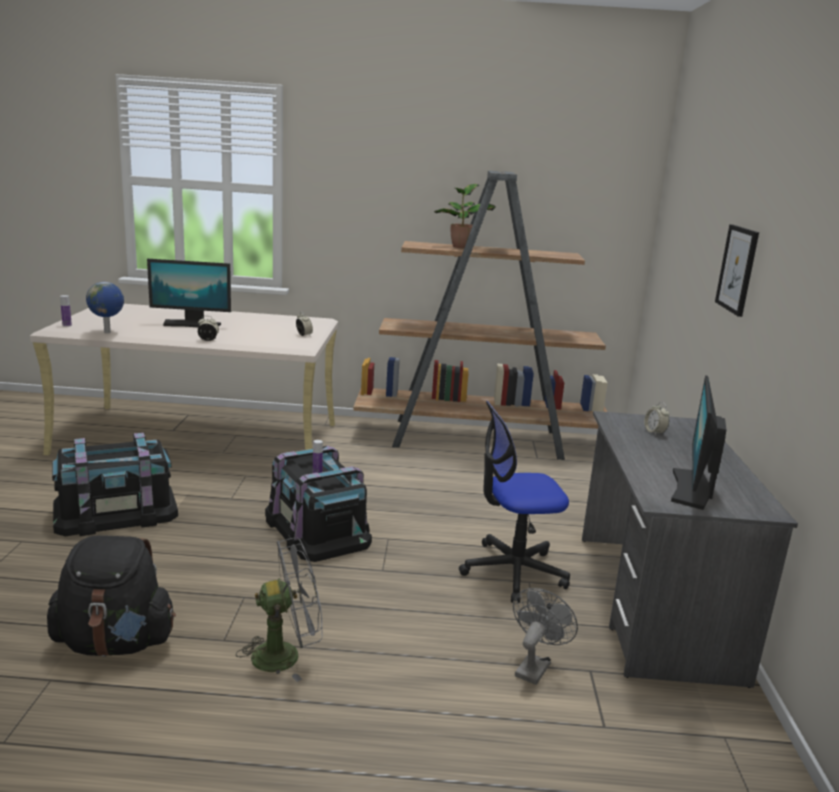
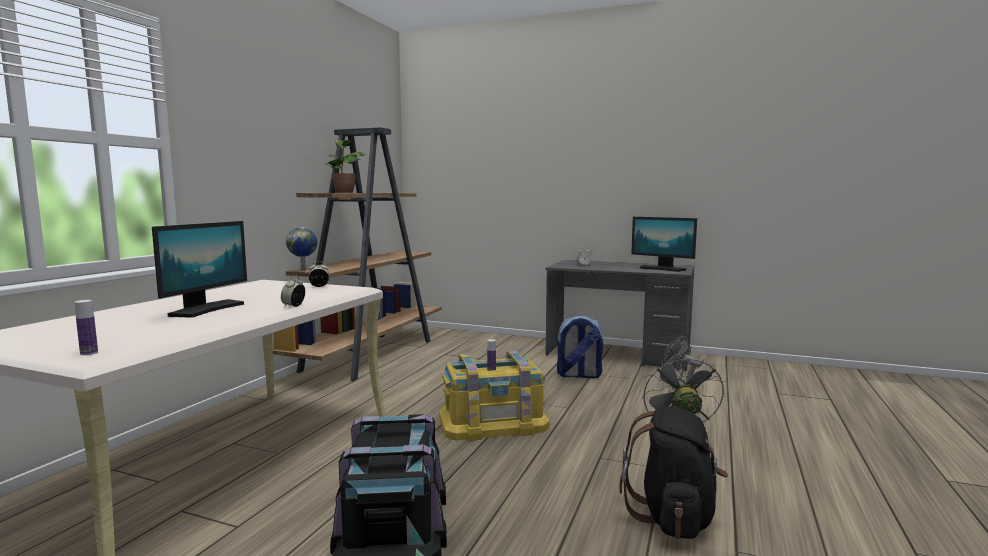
camera: 70 degrees left, 10 degrees down
globe [86,282,124,333] -> globe moved to [286,227,317,271]
black storage box [265,446,372,562] -> yellow storage box [439,350,550,441]
office chair [459,401,570,603] -> backpack [557,316,603,379]
picture [715,224,759,317] -> none

